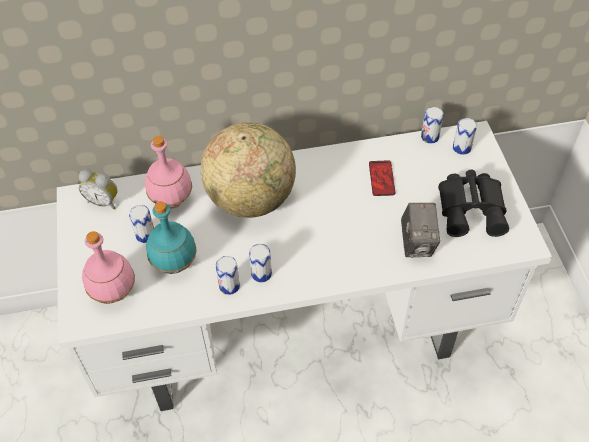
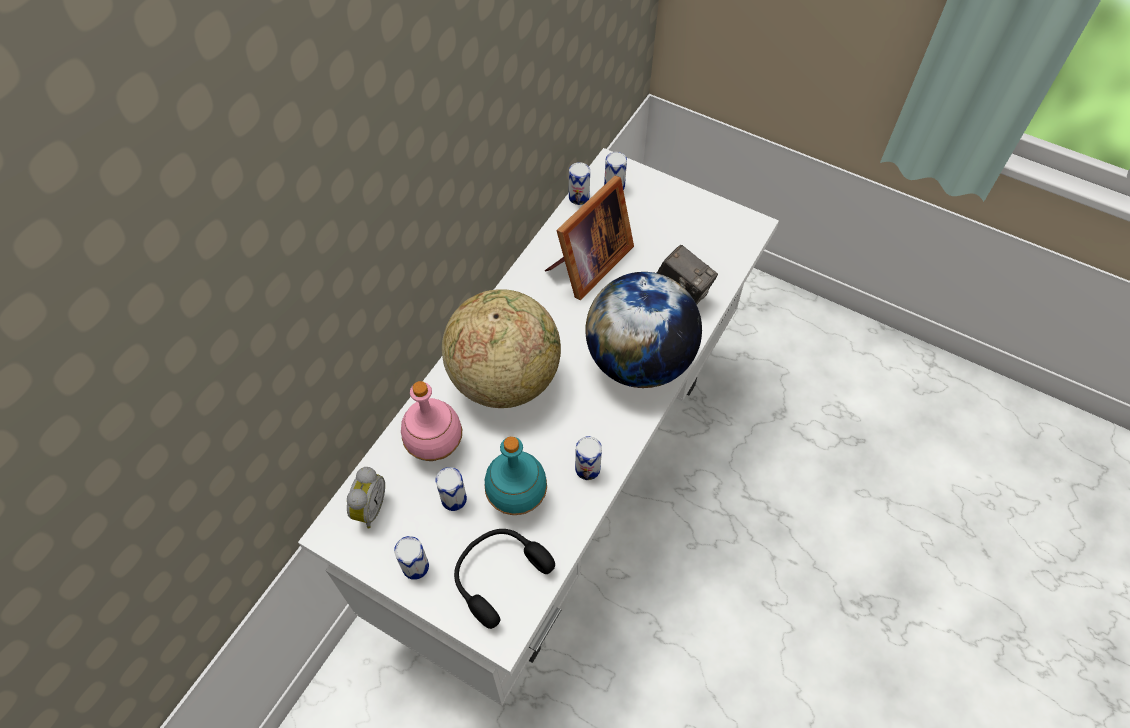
camera: 50 degrees left, 5 degrees up
alarm clock [79,169,118,209] -> alarm clock turned 45 degrees counterclockwise [347,467,385,529]
pink bottle [82,231,135,304] -> black headphones [454,529,555,629]
can [249,244,272,282] -> can moved to [394,536,429,580]
phone [369,160,396,196] -> picture frame [545,176,634,300]
black binoculars [438,170,509,237] -> none
none -> globe [585,272,702,388]

